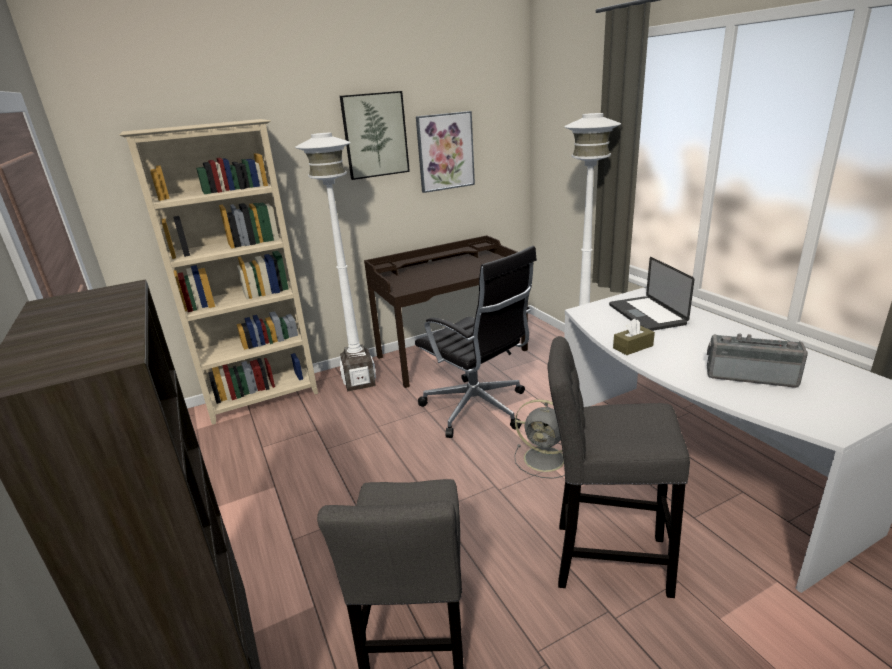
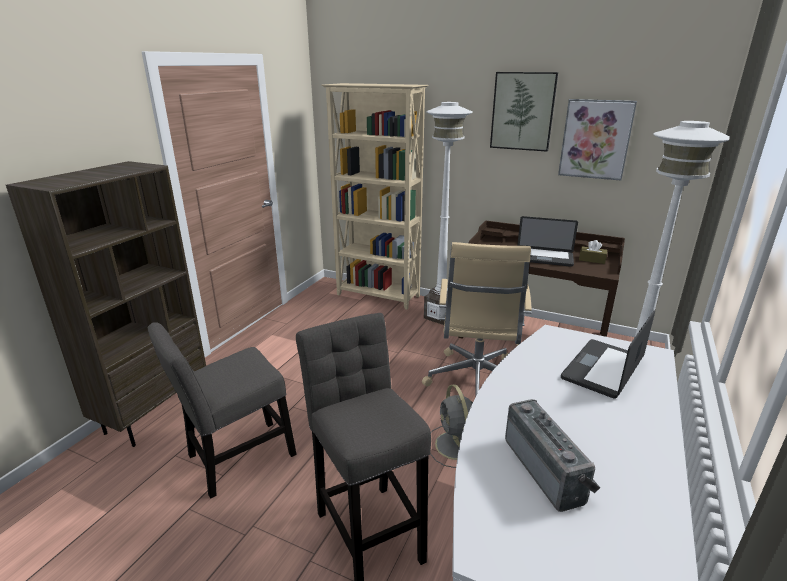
camera: 50 degrees right, 0 degrees up
black office chair [415,246,537,438] -> beige office chair [422,242,532,395]
brown tissue box [613,319,655,355] -> brown tissue box moved to [579,240,607,264]
none -> laptop [517,216,578,267]

